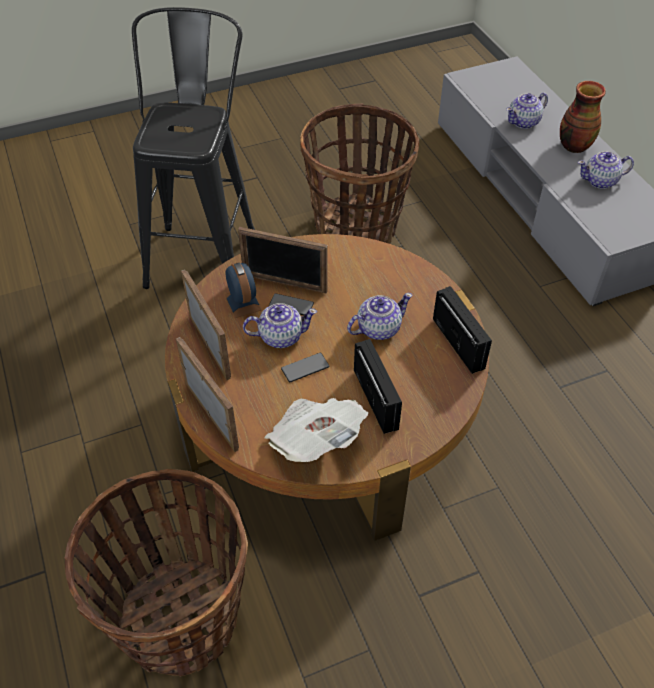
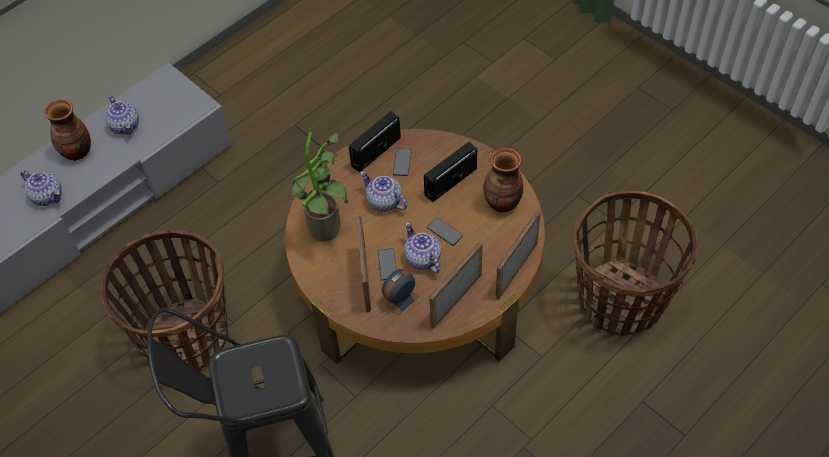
camera: 110 degrees left, 5 degrees up
newspaper [264,398,368,462] -> vase [483,148,523,213]
none -> potted plant [292,130,348,242]
none -> phone [393,148,412,176]

